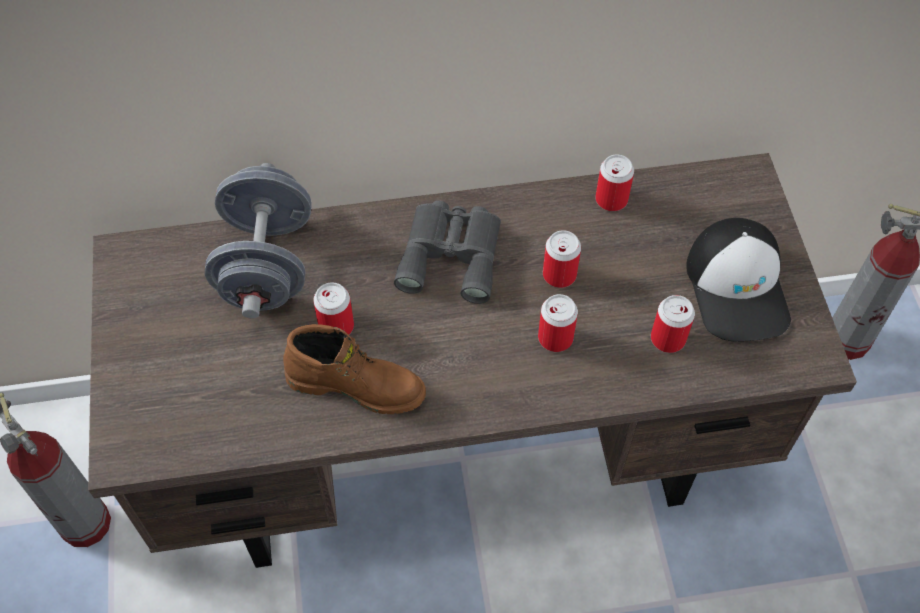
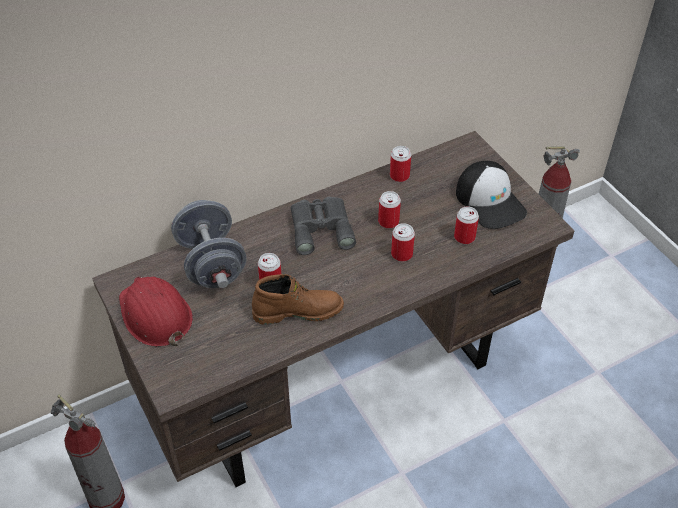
camera: 20 degrees left, 10 degrees down
none -> red hard hat [119,277,193,347]

